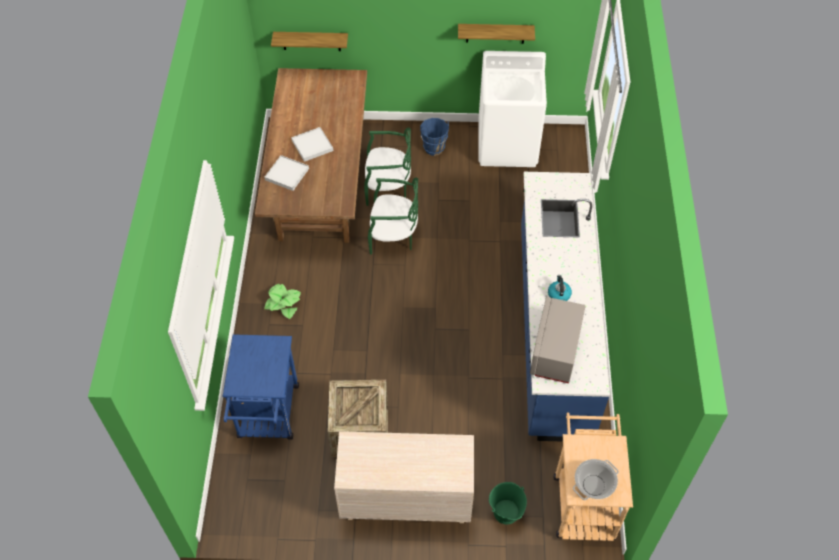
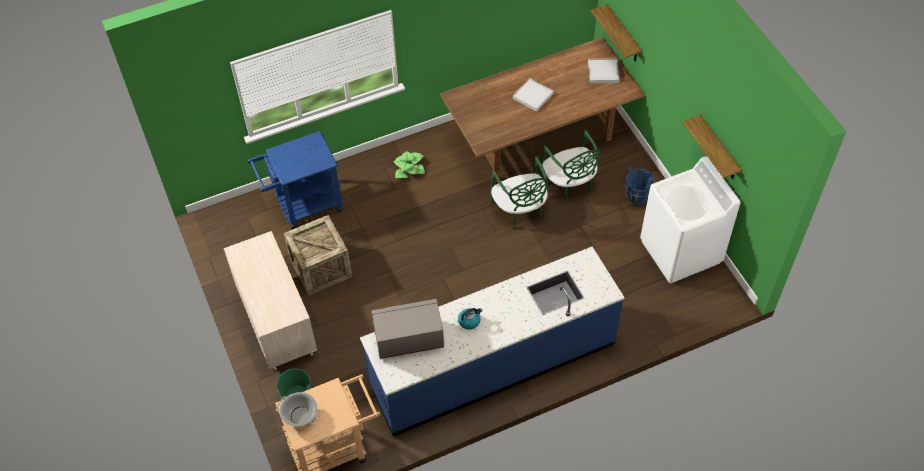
camera: 65 degrees right, 0 degrees up
white tray [264,155,309,191] -> white tray moved to [588,58,620,83]

